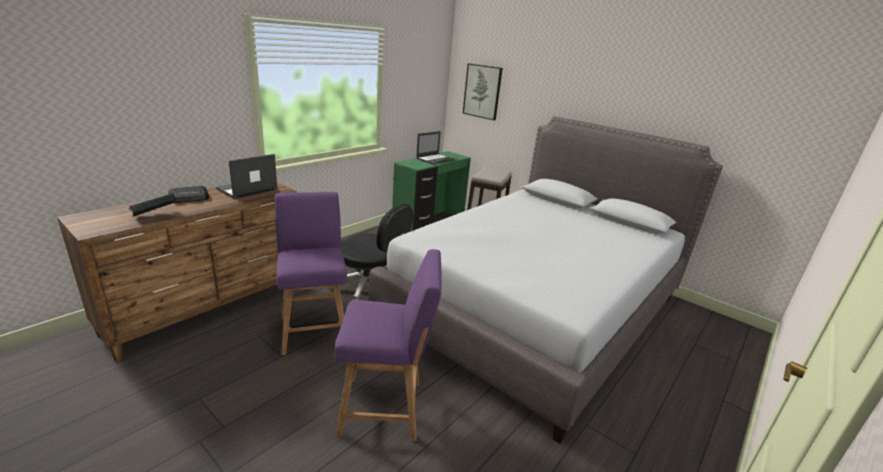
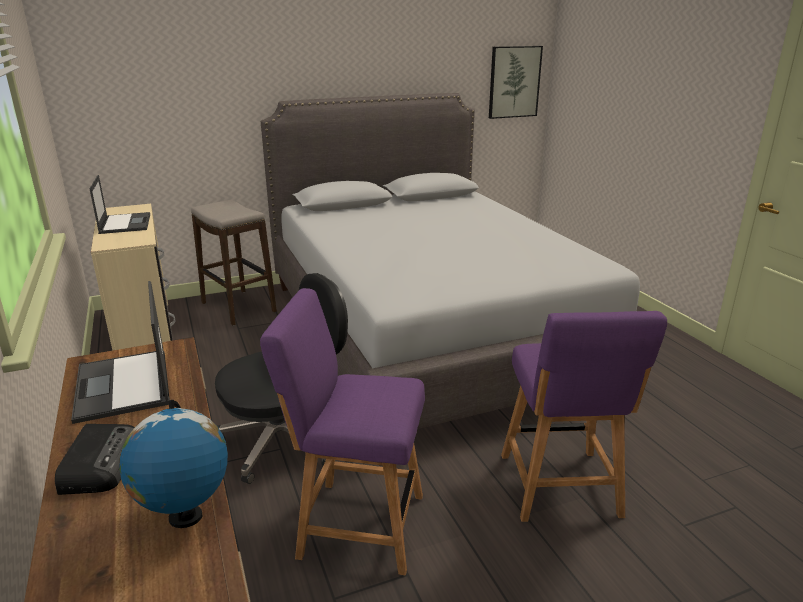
camera: 60 degrees left, 0 degrees up
book [129,193,176,217] -> globe [119,400,228,528]
purple chair [334,249,442,441] -> purple chair turned 150 degrees clockwise [501,311,667,522]
green desk [392,151,471,232] -> beige desk [91,204,175,351]
picture [463,63,503,120] -> picture moved to [489,46,543,119]

